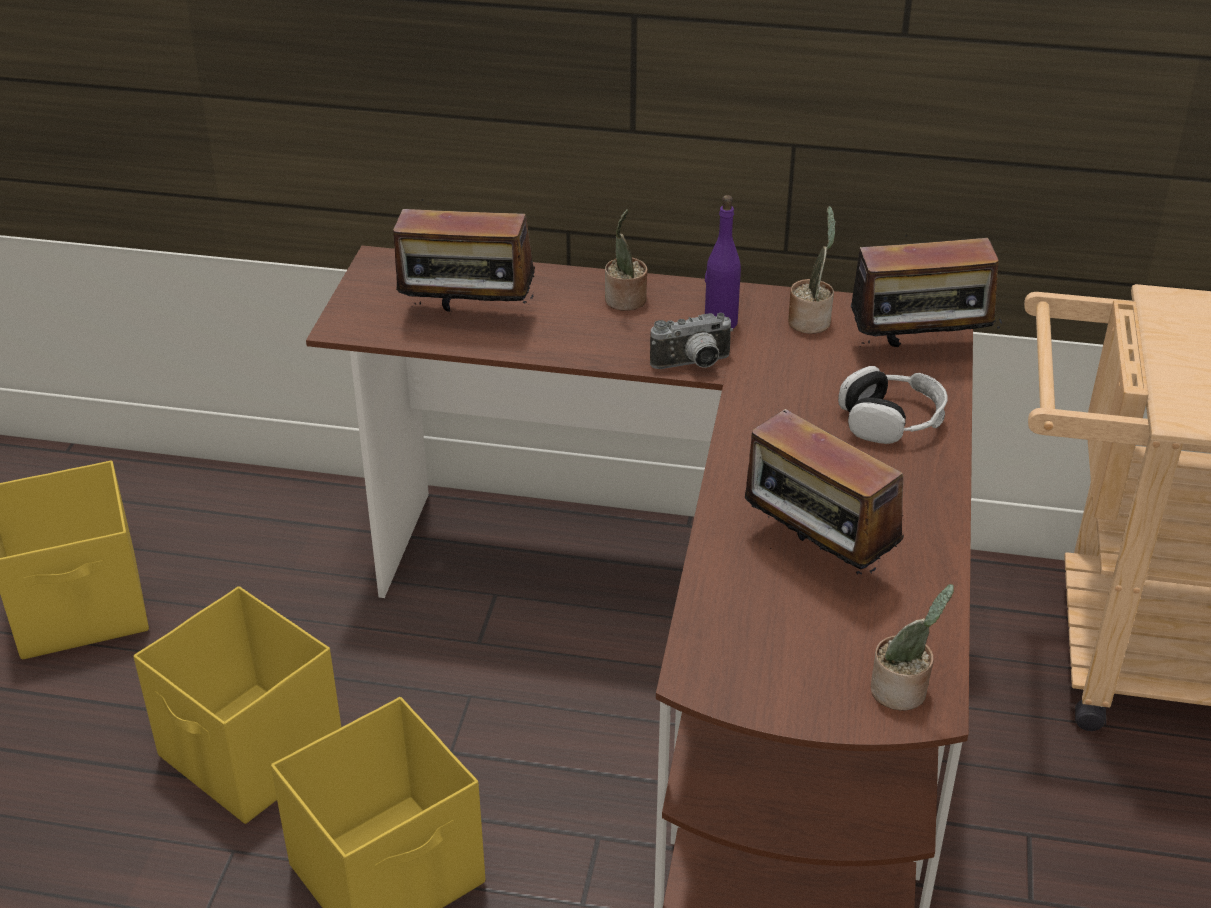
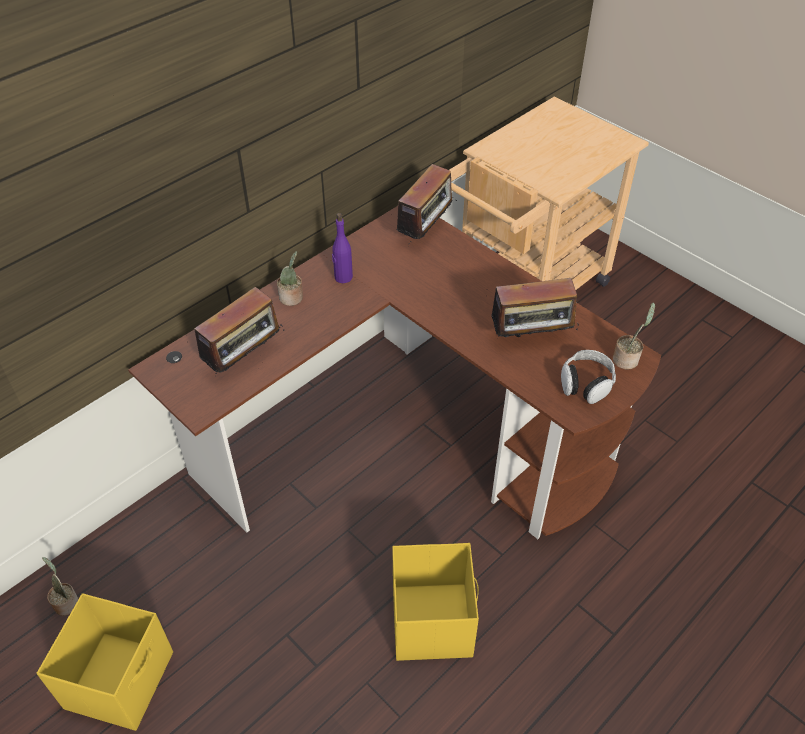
camera: 55 degrees left, 10 degrees up
yellow storage box [133,586,341,824] -> none
camera [650,313,733,369] -> none
potted plant [788,206,836,334] -> potted plant moved to [42,557,78,616]
headphones [838,366,948,444] -> headphones moved to [561,350,616,404]

